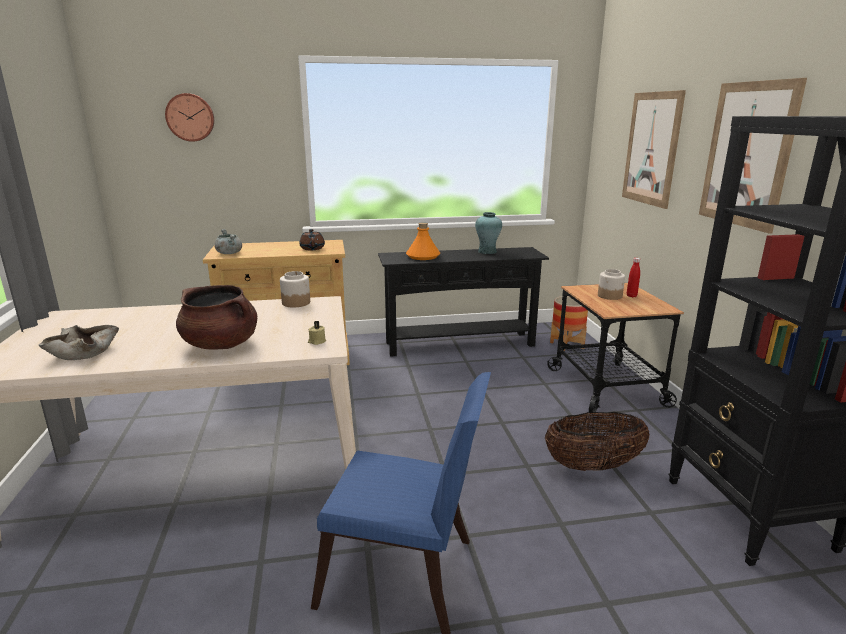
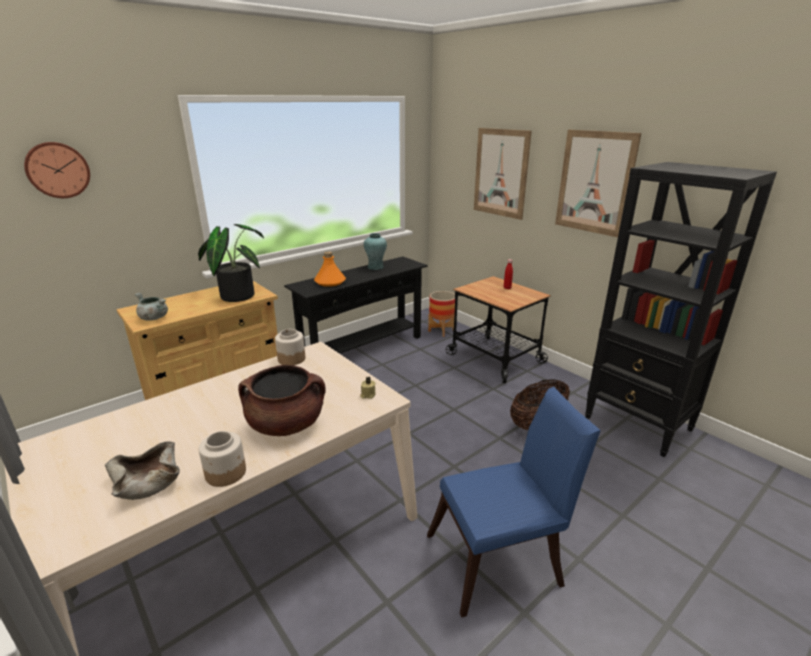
camera: 30 degrees left, 5 degrees up
brown teapot [299,229,325,250] -> potted plant [198,224,264,302]
jar [598,269,625,300] -> jar moved to [199,431,246,487]

